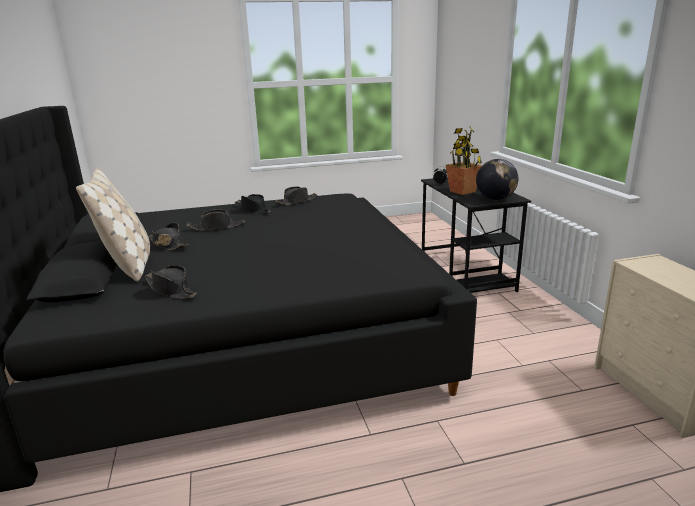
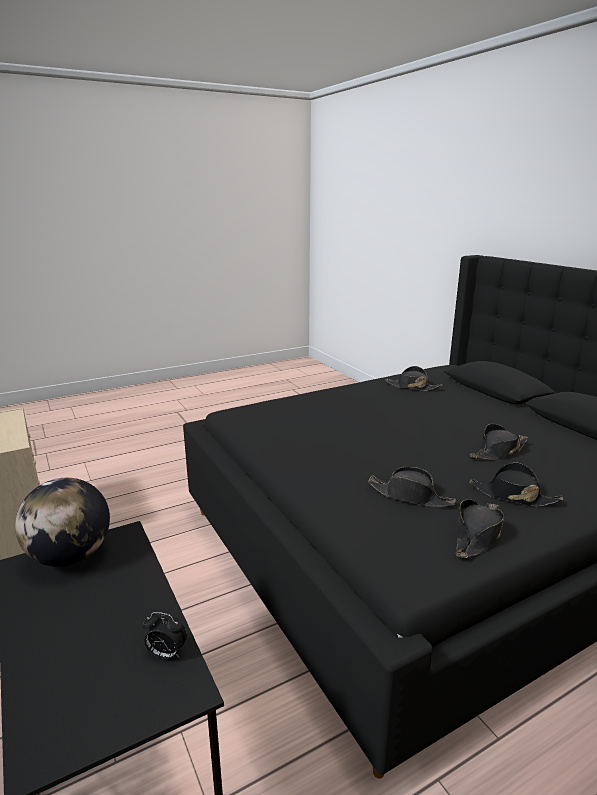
camera: 165 degrees right, 0 degrees up
beige pillow [76,167,150,281] -> none
black hat [149,222,189,250] -> black hat moved to [368,467,456,507]
potted plant [446,126,482,195] -> none

